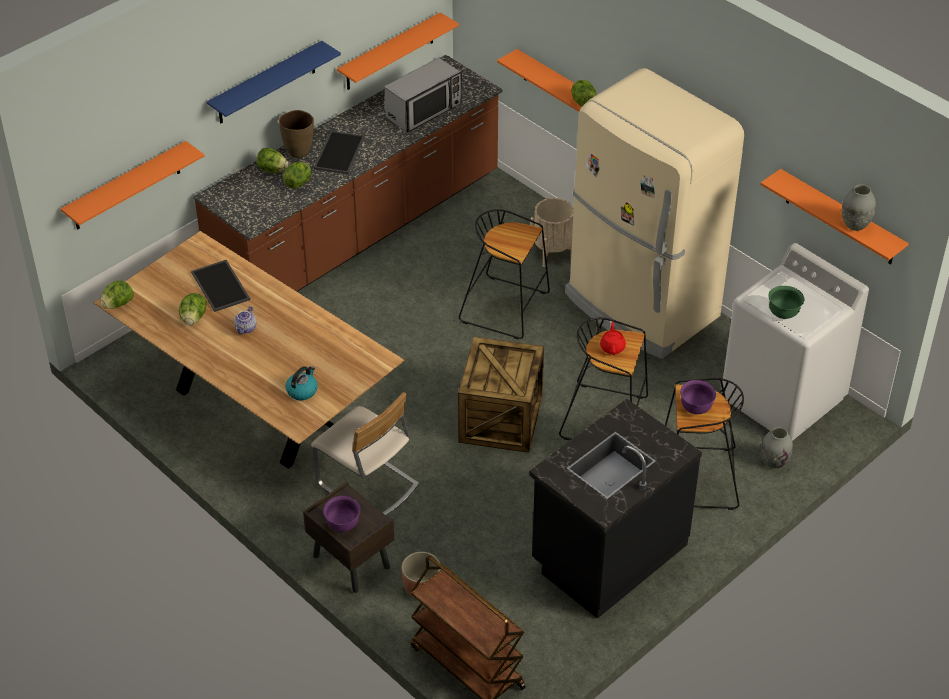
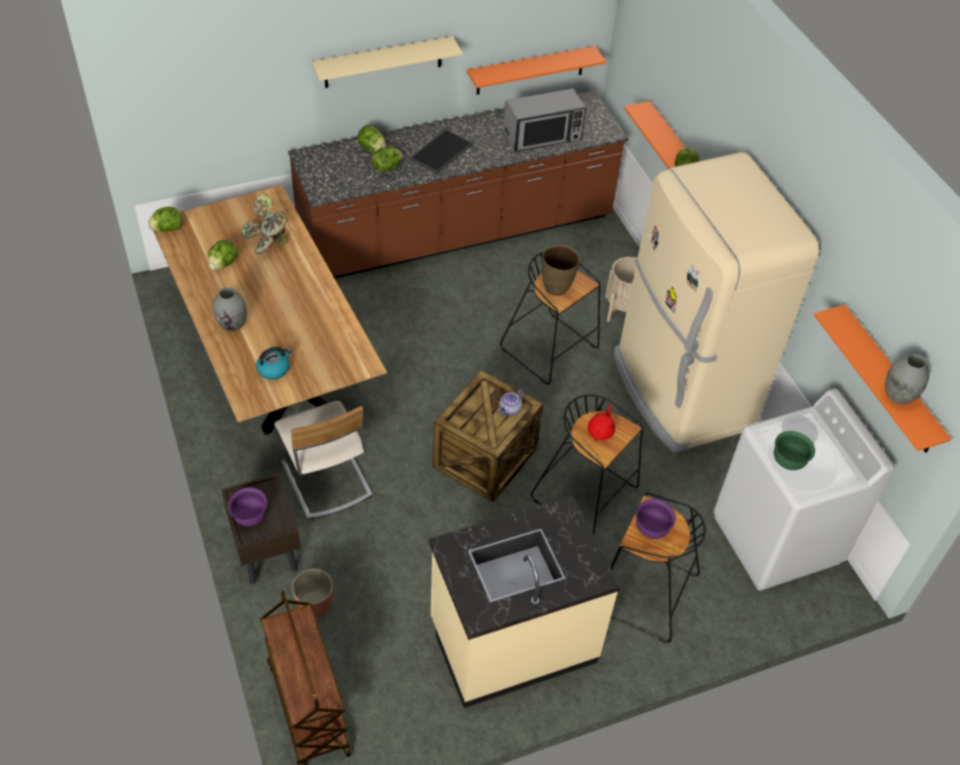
camera: 20 degrees right, 5 degrees up
orange shelf [60,141,204,230] -> none
tray [191,260,250,312] -> potted plant [241,195,288,254]
blue shelf [207,41,341,124] -> beige shelf [311,36,463,88]
teapot [234,306,256,334] -> teapot moved to [498,389,524,416]
brown vase [279,110,314,158] -> brown vase moved to [542,246,580,296]
black counter [529,399,702,619] -> beige counter [429,496,620,708]
grey vase [761,427,793,469] -> grey vase moved to [213,287,247,331]

